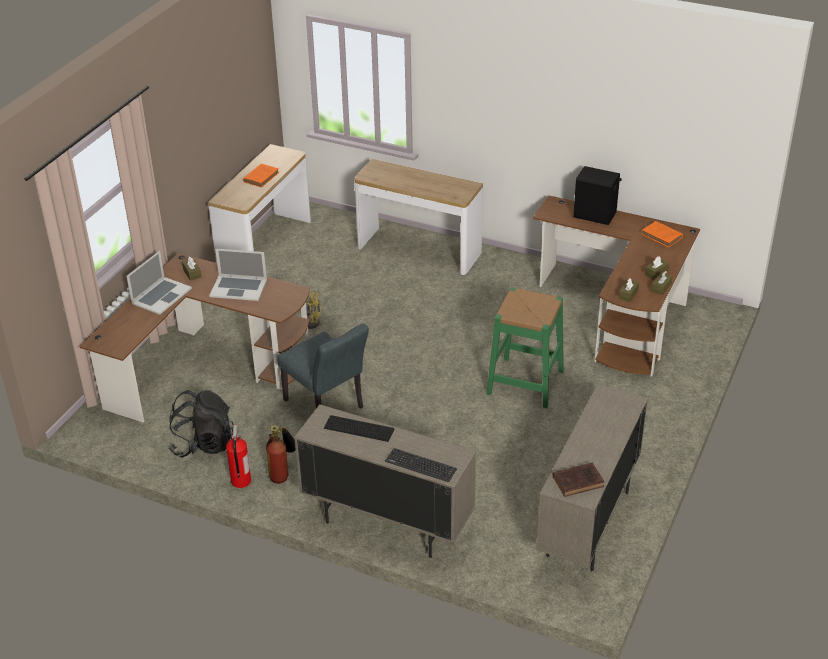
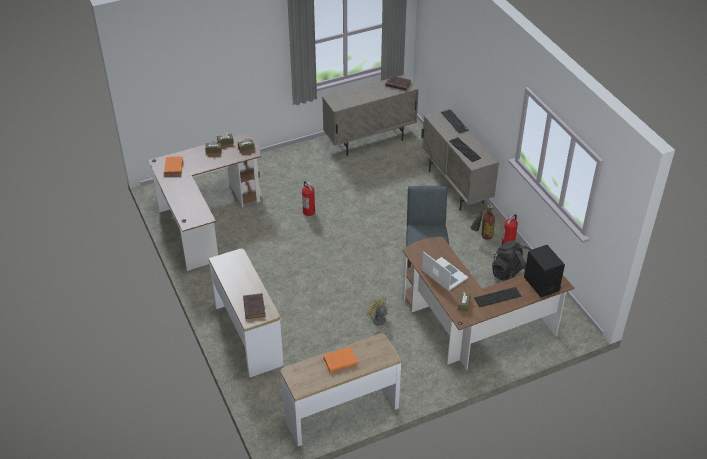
camera: 140 degrees left, 5 degrees up
laptop [126,251,192,315] -> keyboard [474,287,521,307]
green stool [486,287,564,408] -> fire extinguisher [302,181,315,216]
black speaker [573,166,622,225] -> black speaker moved to [524,245,565,297]
none -> brown book [243,293,266,319]

